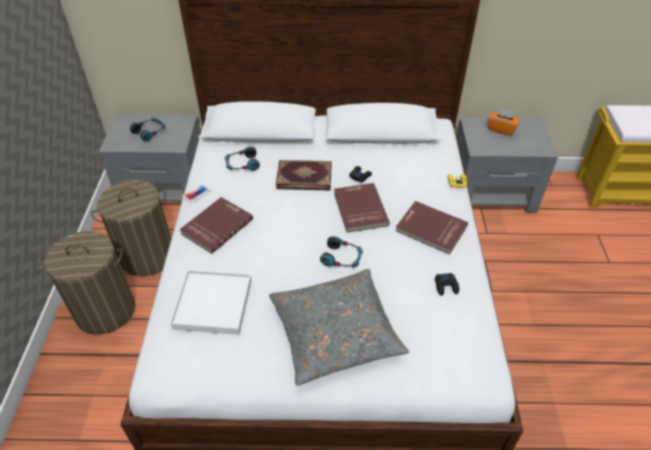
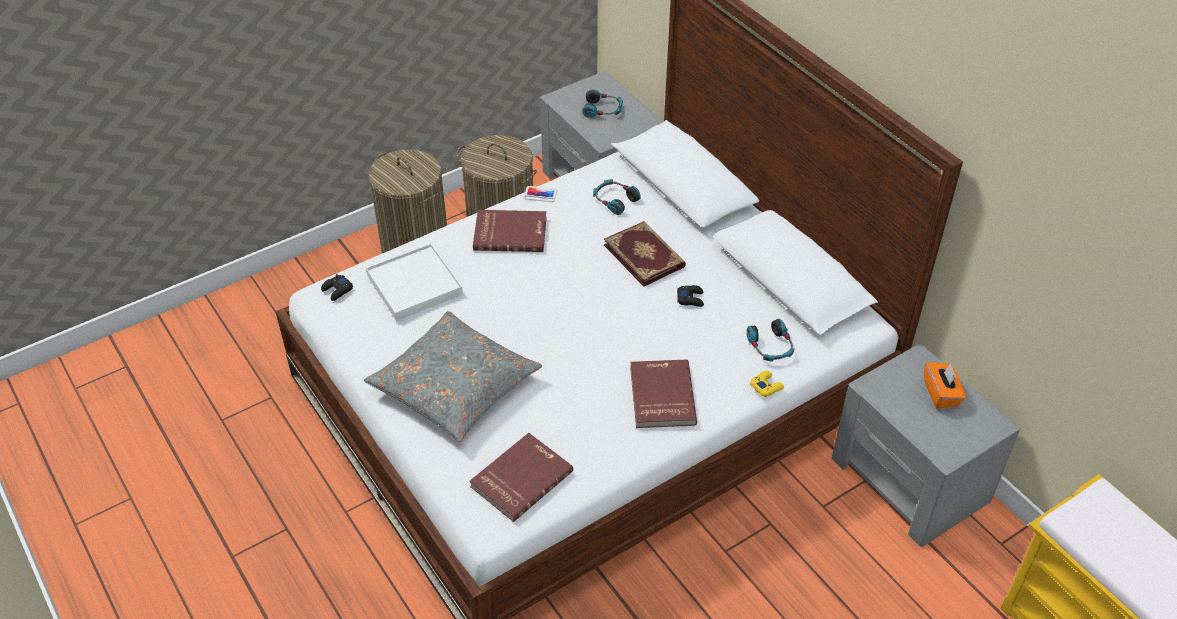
camera: 55 degrees right, 0 degrees up
headphones [320,236,363,268] -> headphones moved to [747,319,794,362]
red book [334,183,390,233] -> red book moved to [470,433,573,522]
black game controller [435,273,459,296] -> black game controller moved to [321,274,353,301]

